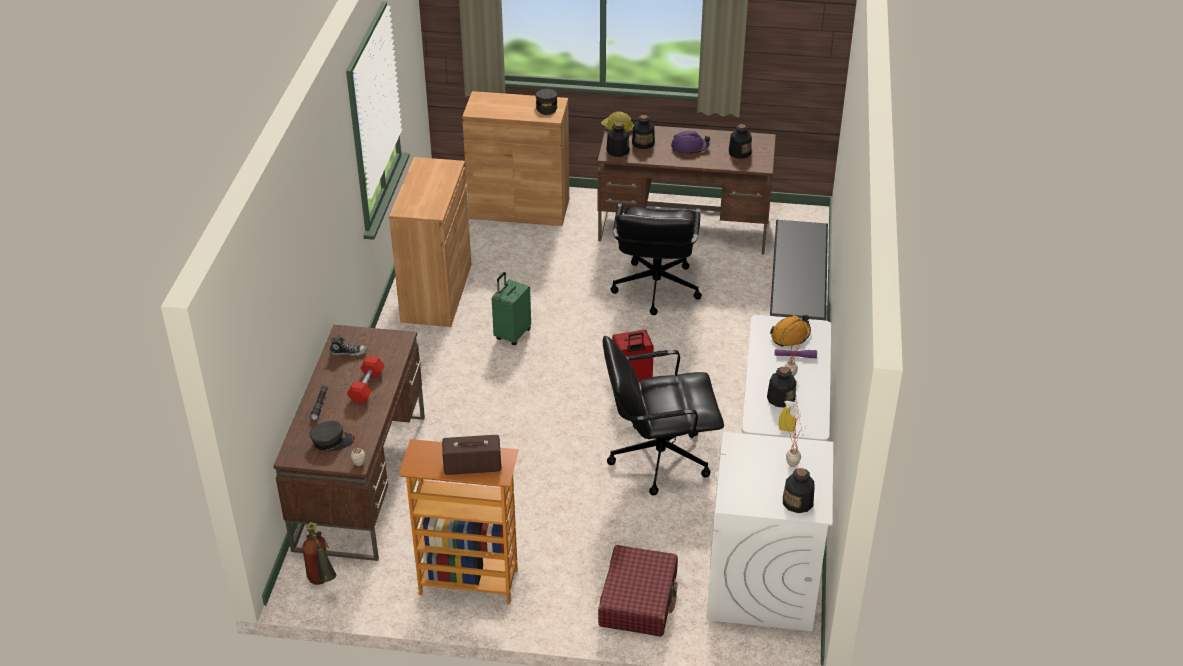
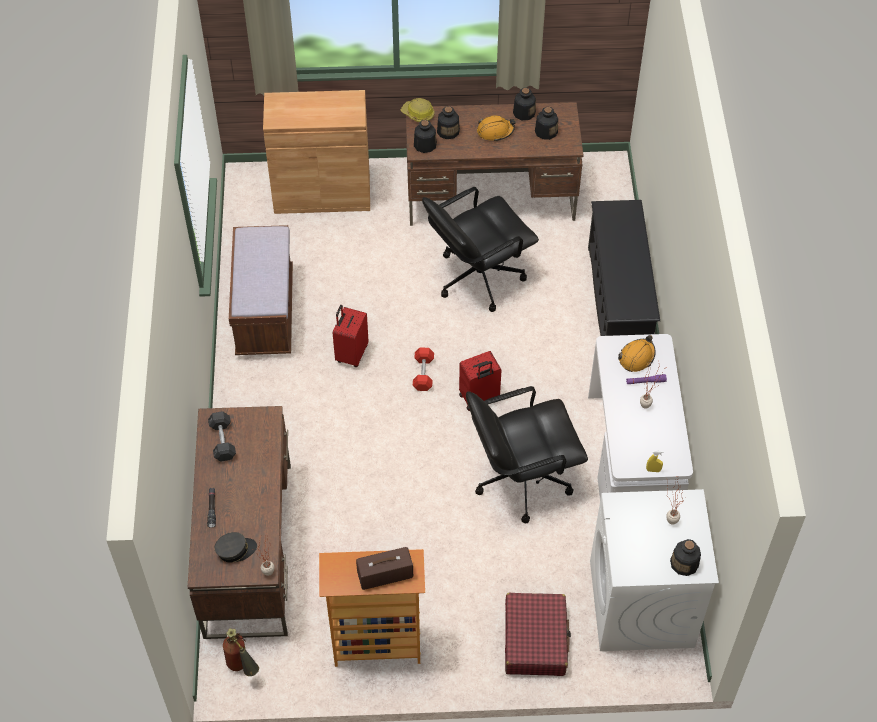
camera: 10 degrees left, 15 degrees up
shoe [330,335,367,356] -> grey dumbbell [208,411,236,461]
red dumbbell [347,356,385,404] -> red dumbbell moved to [413,347,434,391]
brown cabinet [389,157,472,327] -> brown bench [229,225,293,355]
green suitcase [492,272,531,345] -> red suitcase [333,305,369,367]
grey cap [535,89,558,115] -> none
black office chair [611,202,702,315] -> black office chair turned 60 degrees clockwise [422,187,539,312]
purple hard hat [671,131,710,155] -> orange hard hat [477,115,516,142]
bottle [767,367,796,407] -> bottle moved to [513,88,536,120]

